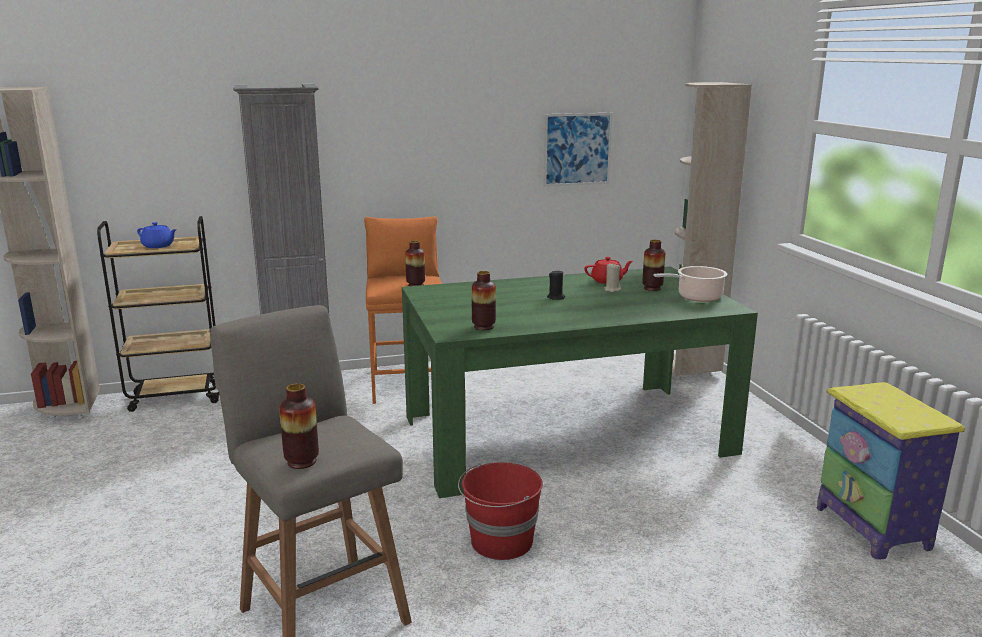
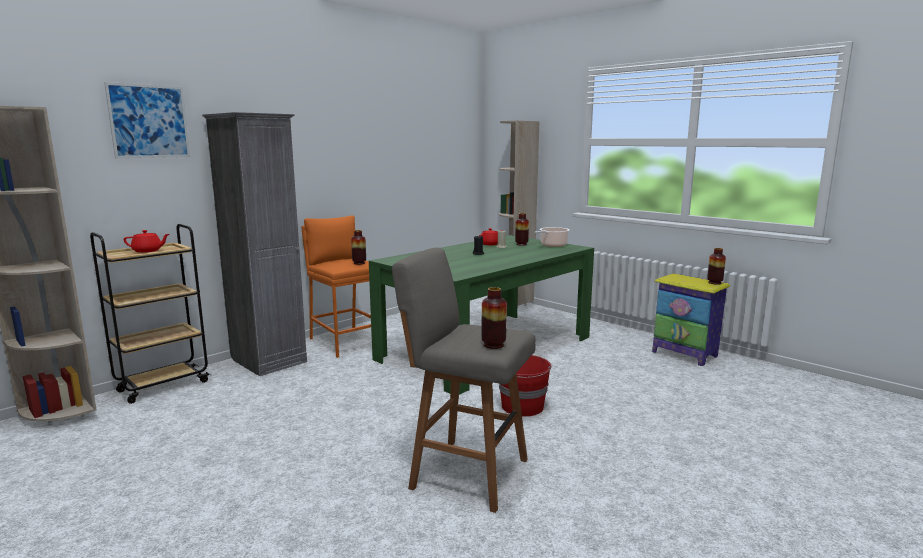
camera: 30 degrees left, 5 degrees down
blue teapot [137,222,177,248] -> red teapot [124,230,169,253]
vase [472,271,496,330] -> vase moved to [707,248,726,285]
picture [543,113,613,187] -> picture moved to [104,82,190,158]

